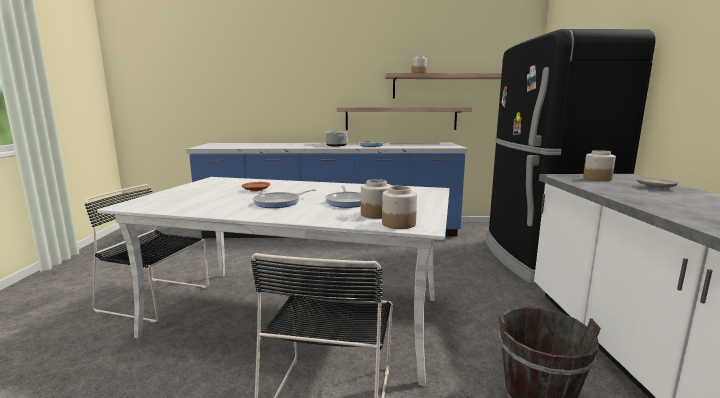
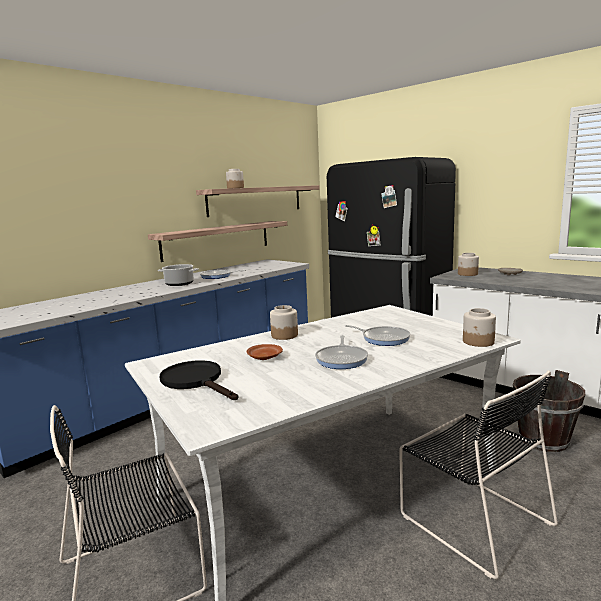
camera: 45 degrees left, 0 degrees up
jar [361,179,392,219] -> jar moved to [270,305,298,340]
none -> black frying pan [160,360,238,400]

